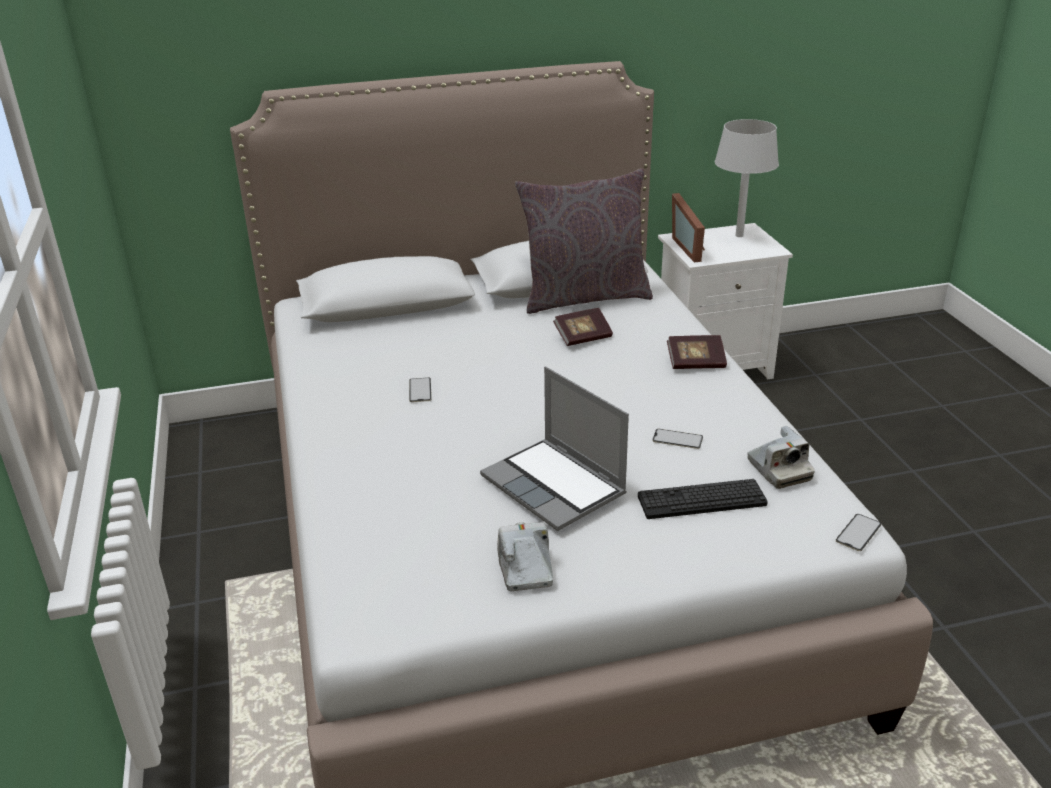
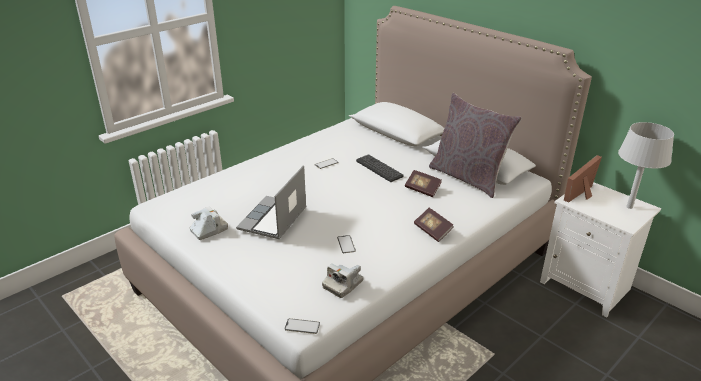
camera: 60 degrees right, 0 degrees up
keyboard [638,479,768,519] -> keyboard moved to [356,154,404,182]

